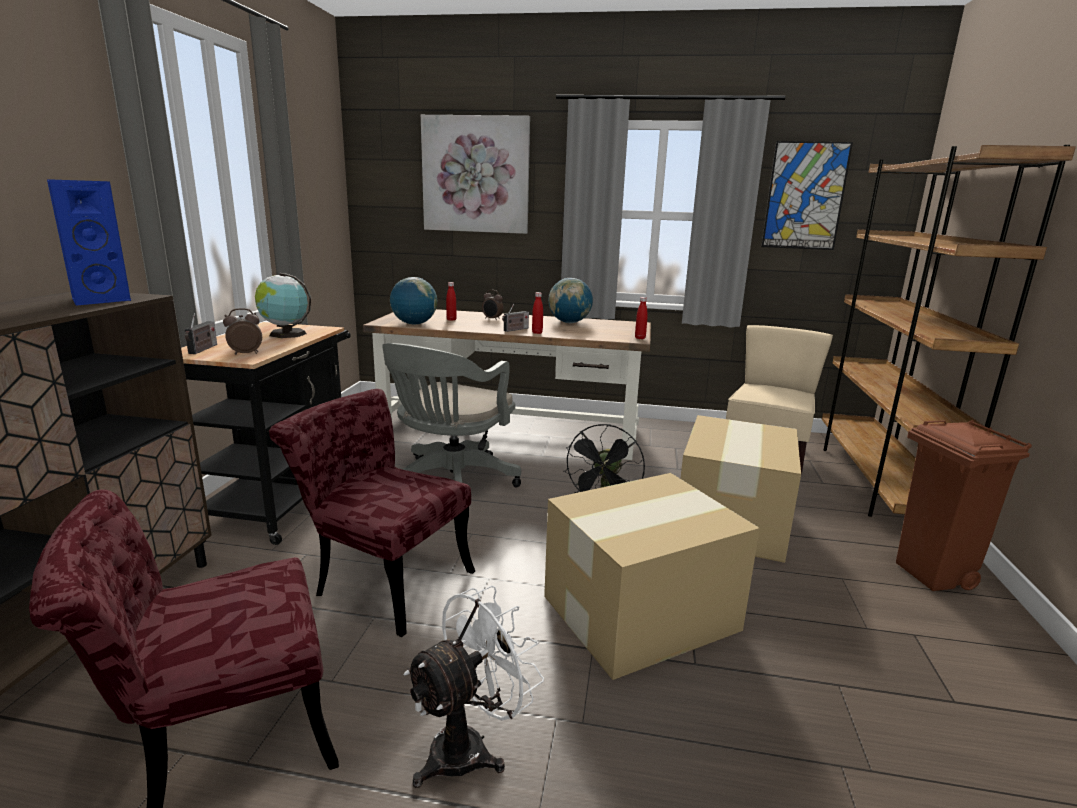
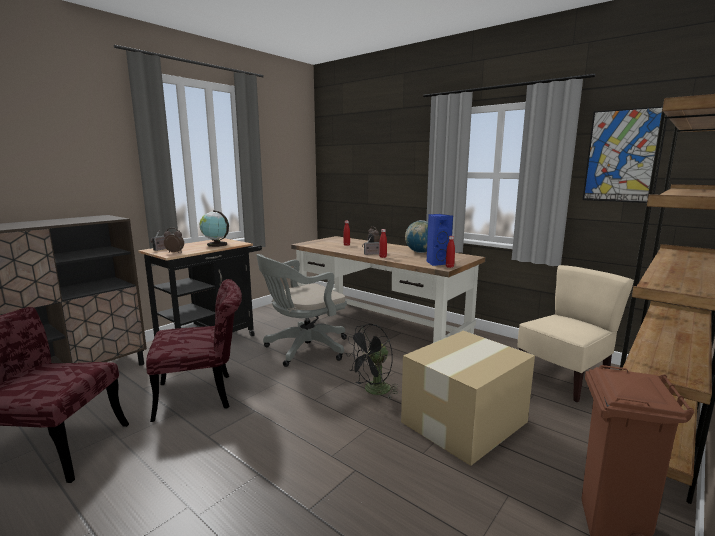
camera: 30 degrees right, 5 degrees down
blue speaker [47,179,131,306] -> blue speaker moved to [427,214,453,266]
red chair [269,389,475,637] -> red chair turned 105 degrees clockwise [146,279,242,422]
globe [390,277,437,325] -> none
white fan [404,586,544,788] -> none
picture [421,115,530,234] -> none
cardboard box [544,473,760,680] -> none

